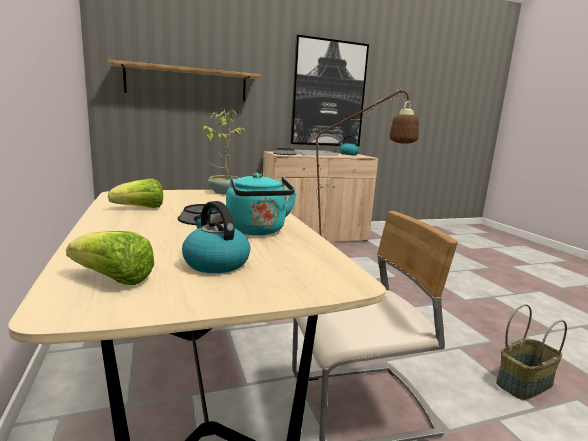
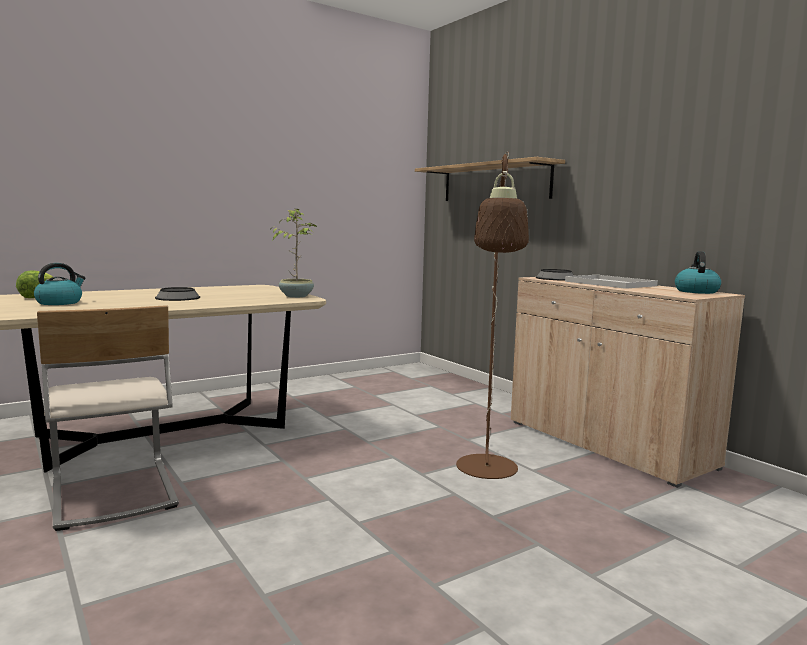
camera: 75 degrees right, 5 degrees down
lettuce [108,178,163,208] -> none
turquoise kettle [226,173,297,235] -> none
picture [290,35,369,147] -> none
basket [496,304,567,400] -> none

